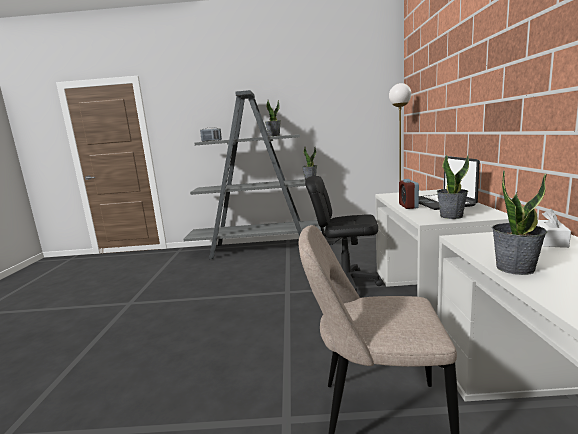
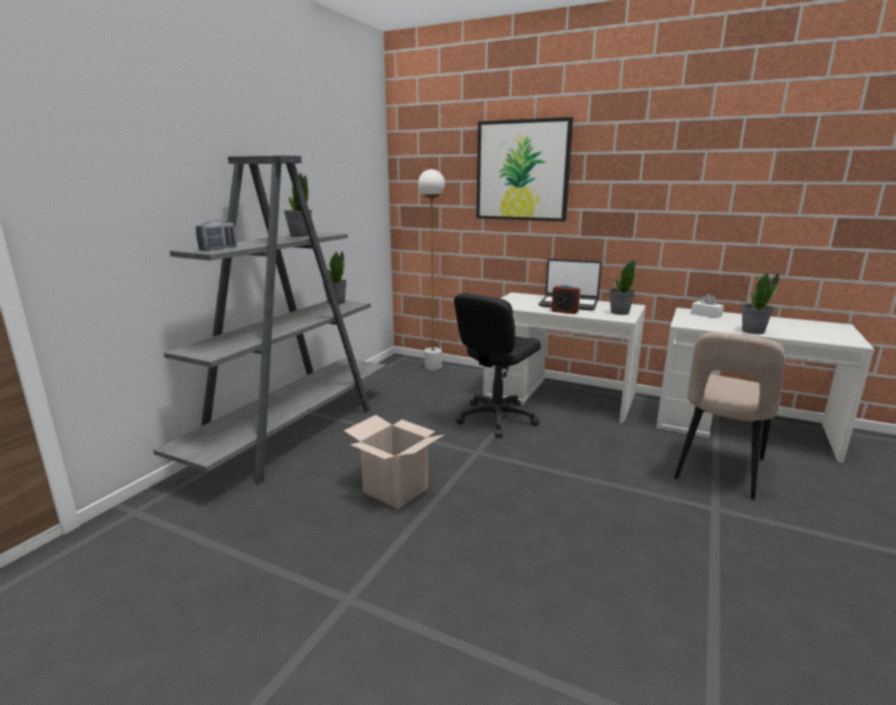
camera: 65 degrees left, 5 degrees up
none -> cardboard box [344,415,444,509]
none -> picture [476,117,573,222]

